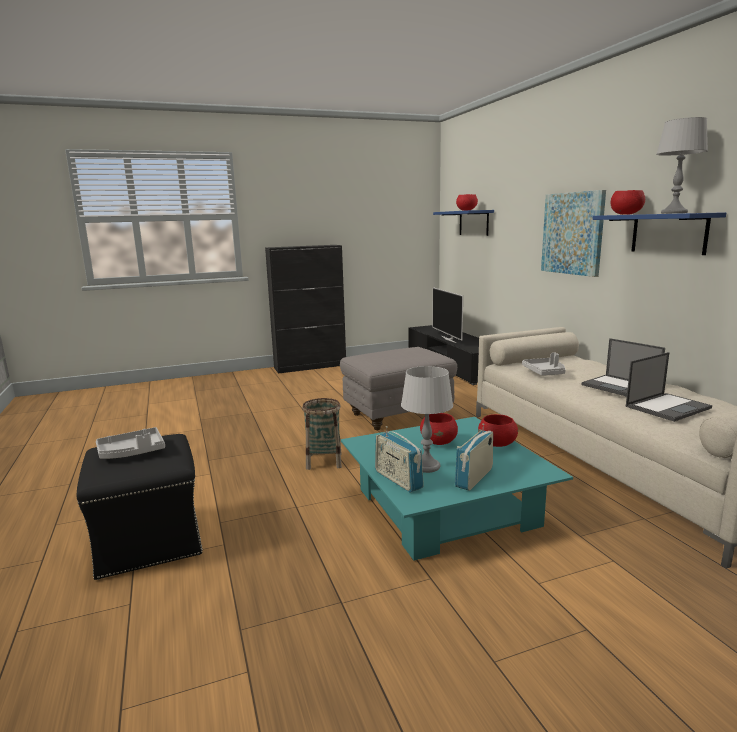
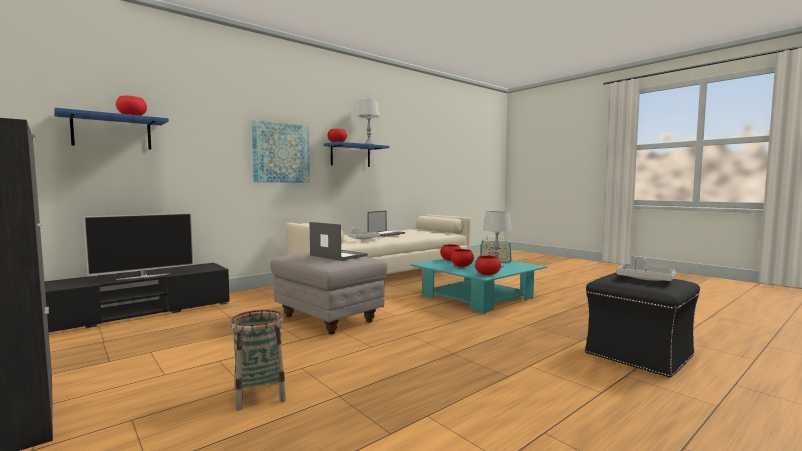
camera: 110 degrees left, 10 degrees down
basket [302,398,342,470] -> basket moved to [230,310,286,411]
radio [375,426,424,493] -> none
laptop [626,352,712,422] -> laptop moved to [309,222,368,261]
none -> red bowl [475,256,501,276]

